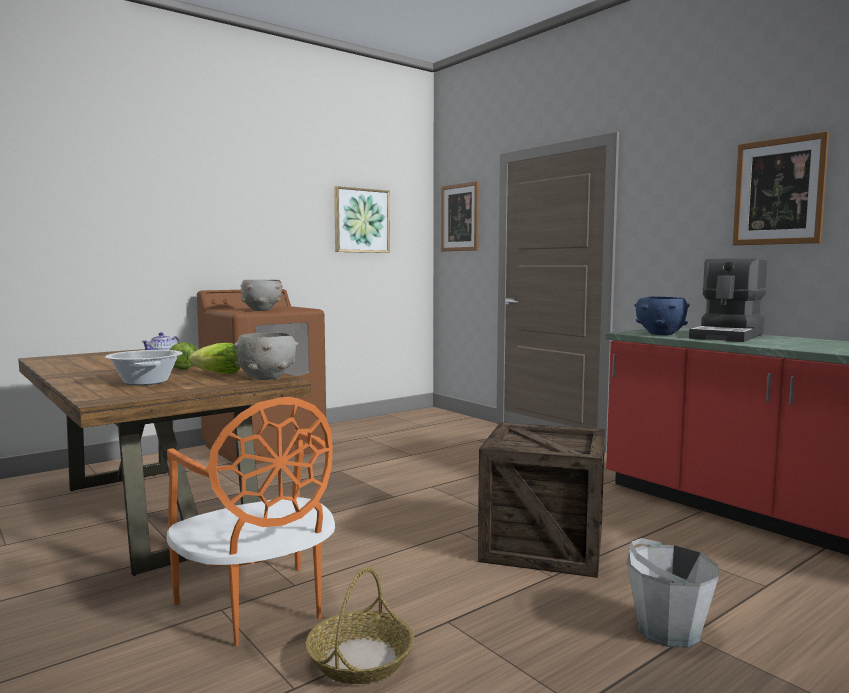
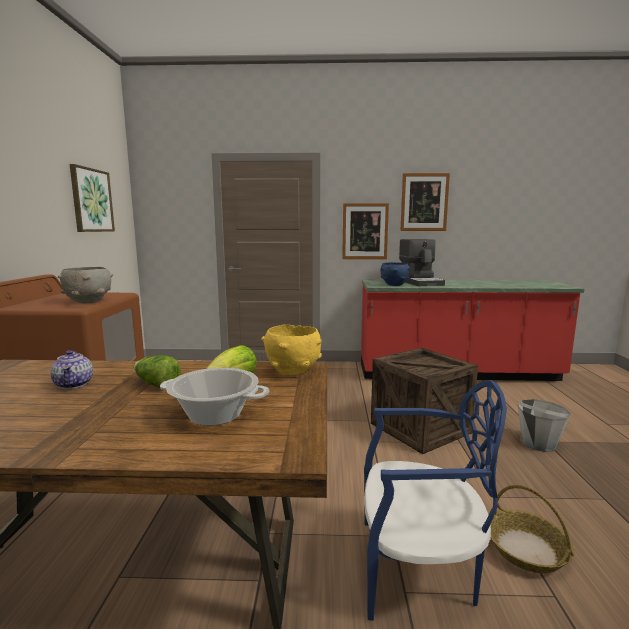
camera: 50 degrees left, 5 degrees up
orange chair [166,397,335,647] -> blue chair [364,380,507,621]
grey bowl [234,333,299,380] -> yellow bowl [261,324,322,375]
picture [441,181,479,251] -> picture moved to [342,203,389,259]

